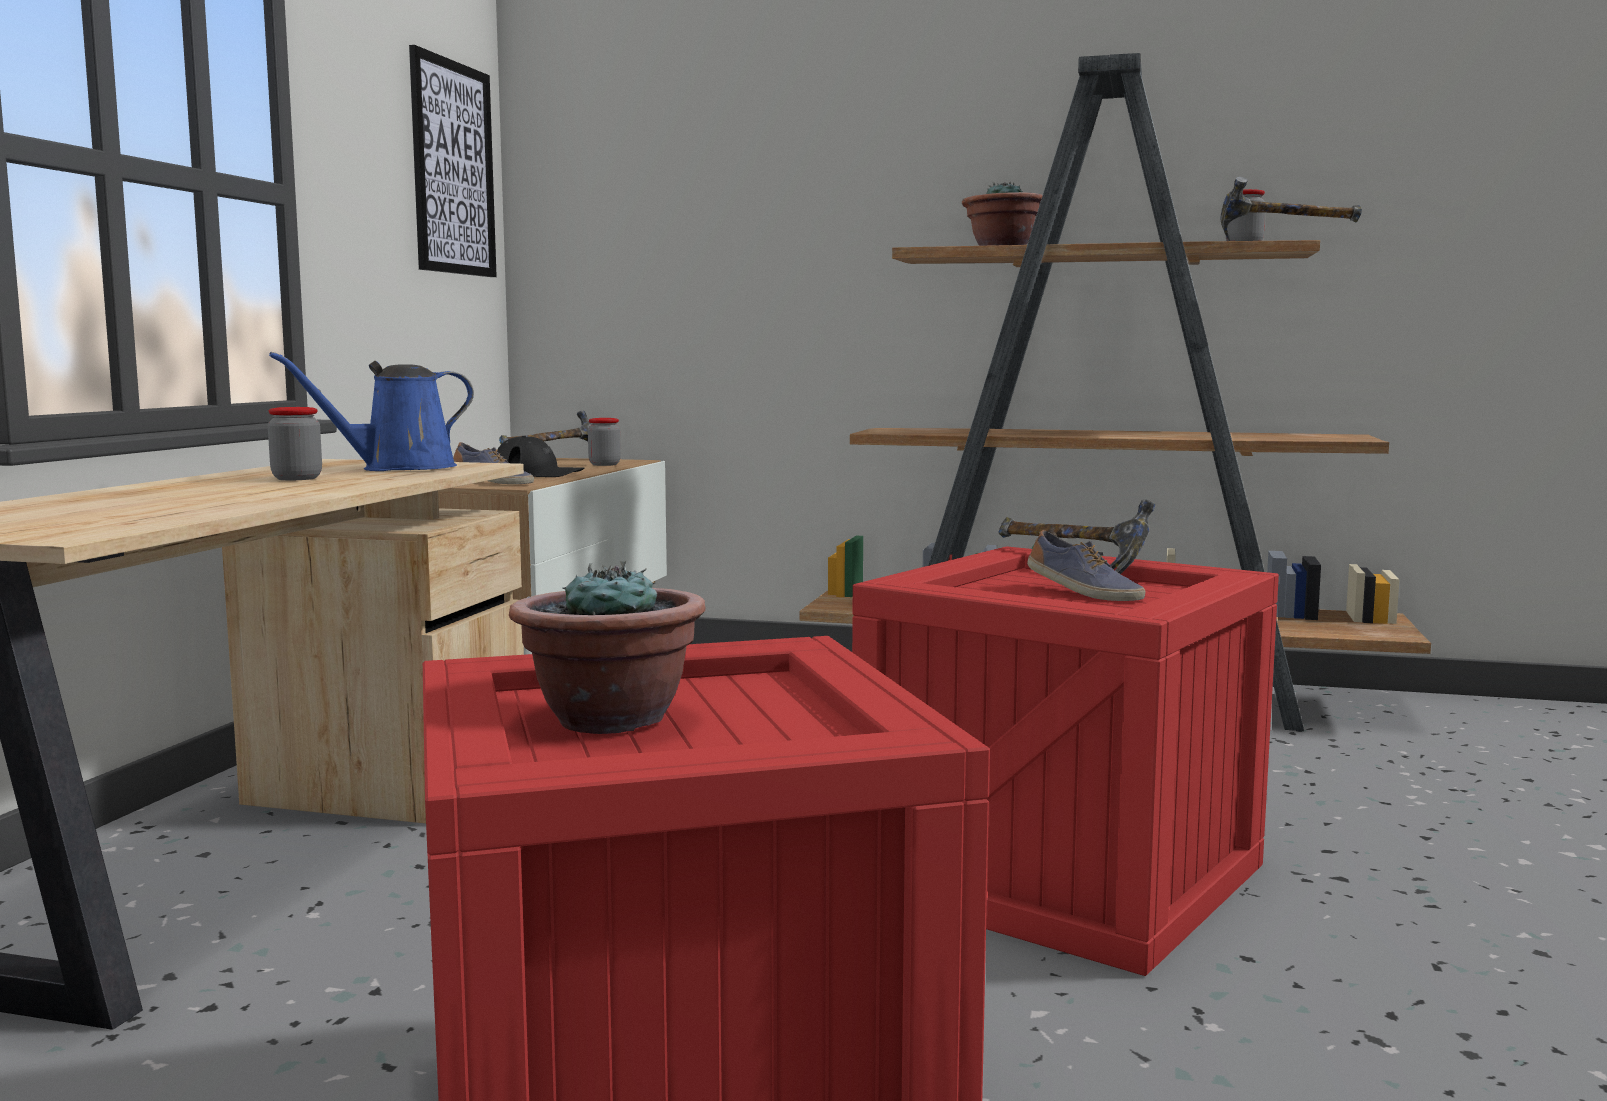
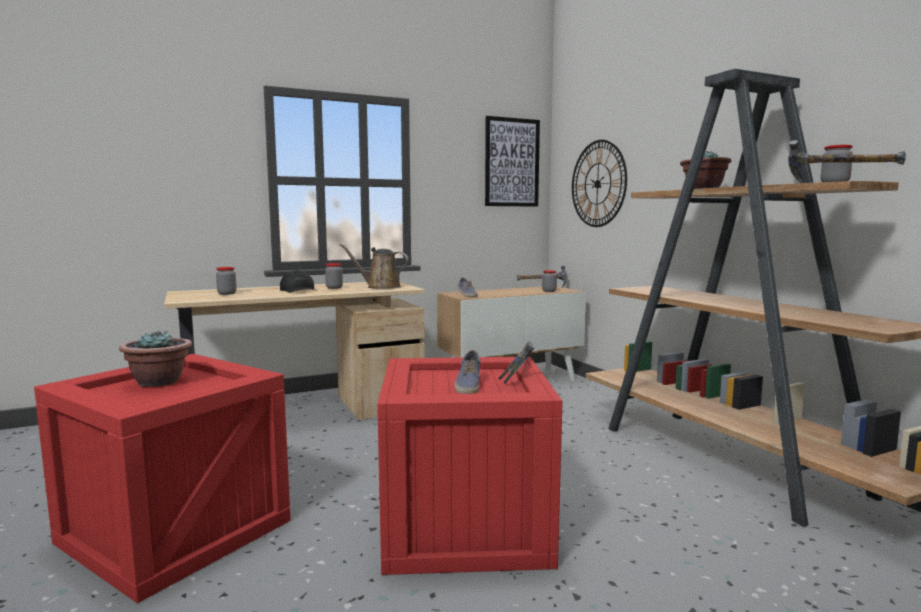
camera: 50 degrees right, 0 degrees up
blue watering can [269,352,474,471] -> brown watering can [339,244,409,289]
black cap [497,436,585,477] -> black cap moved to [280,270,317,293]
none -> jar [216,267,237,295]
none -> wall clock [572,140,627,227]

